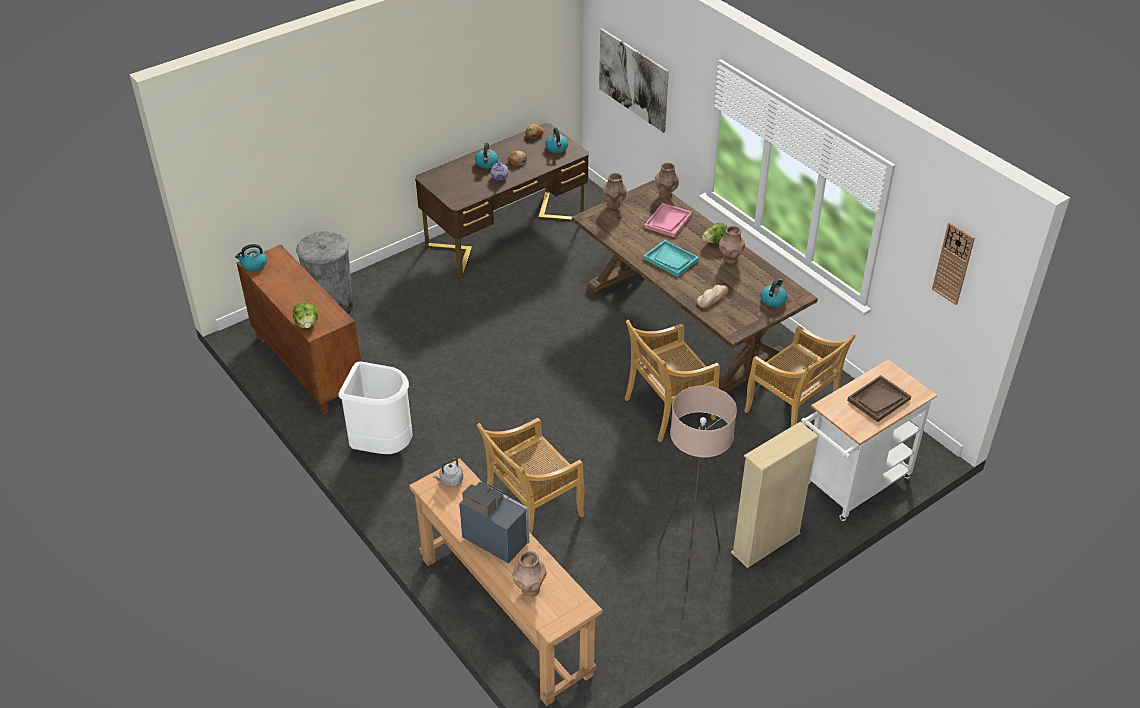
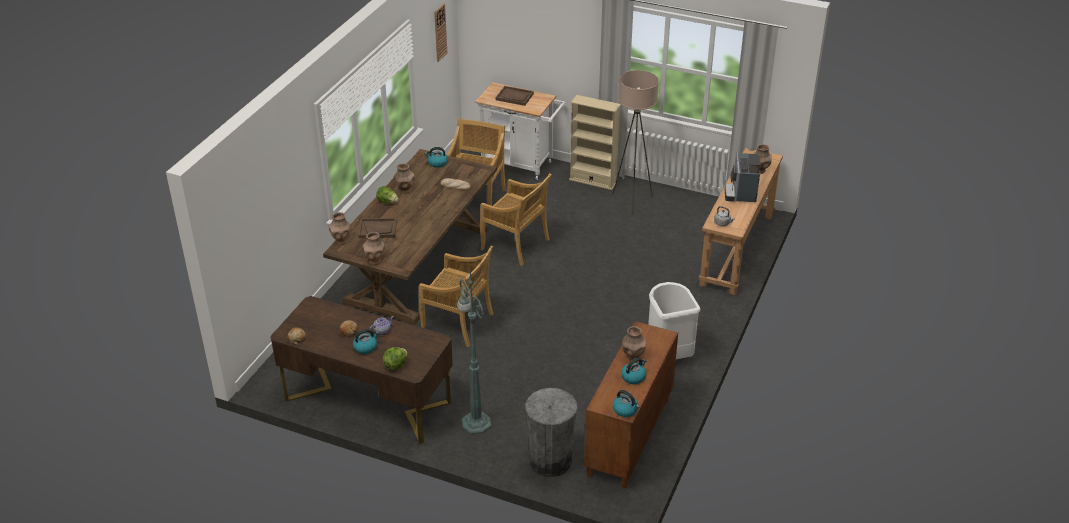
camera: 120 degrees left, 5 degrees down
lettuce [293,302,318,328] -> lettuce moved to [383,347,408,370]
beige chair [477,418,585,535] -> beige chair moved to [419,245,493,347]
kettle [545,128,568,153] -> kettle moved to [621,358,646,384]
picture [599,29,669,133] -> none
turquoise tray [643,240,699,277] -> none
pink tray [644,203,692,238] -> brown tray [358,218,397,238]
none -> green floor lamp [457,268,491,434]
none -> brown vase [622,326,647,361]

